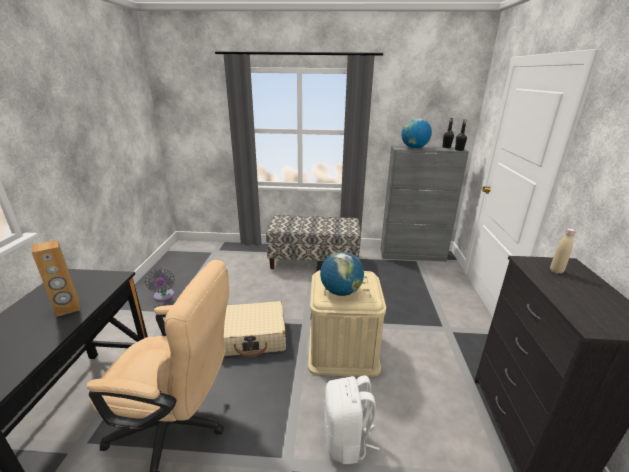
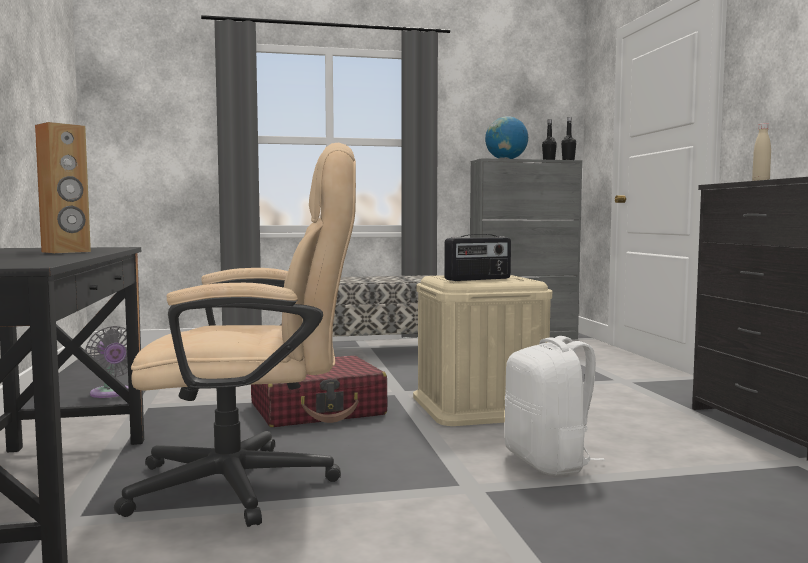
camera: 15 degrees left, 20 degrees down
beige suitcase [224,301,286,357] -> red suitcase [251,356,388,427]
globe [320,252,364,296] -> radio [444,234,511,281]

